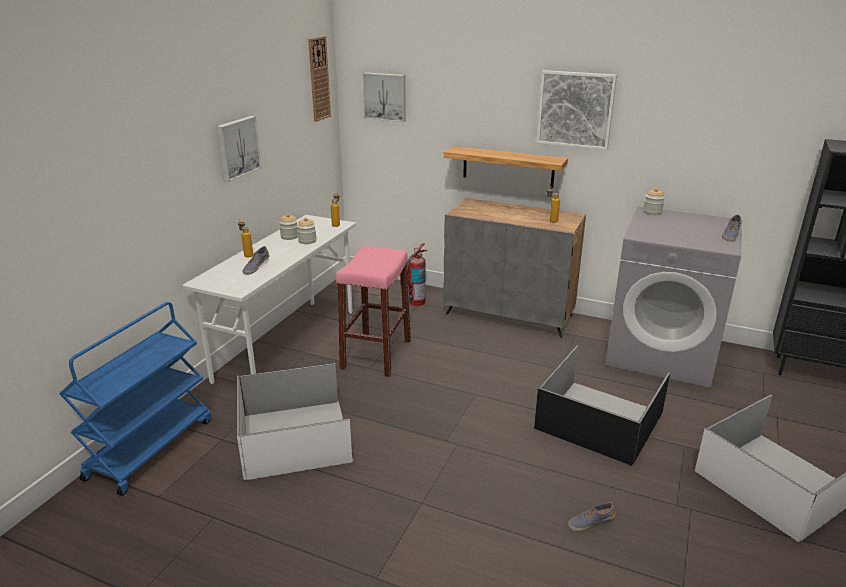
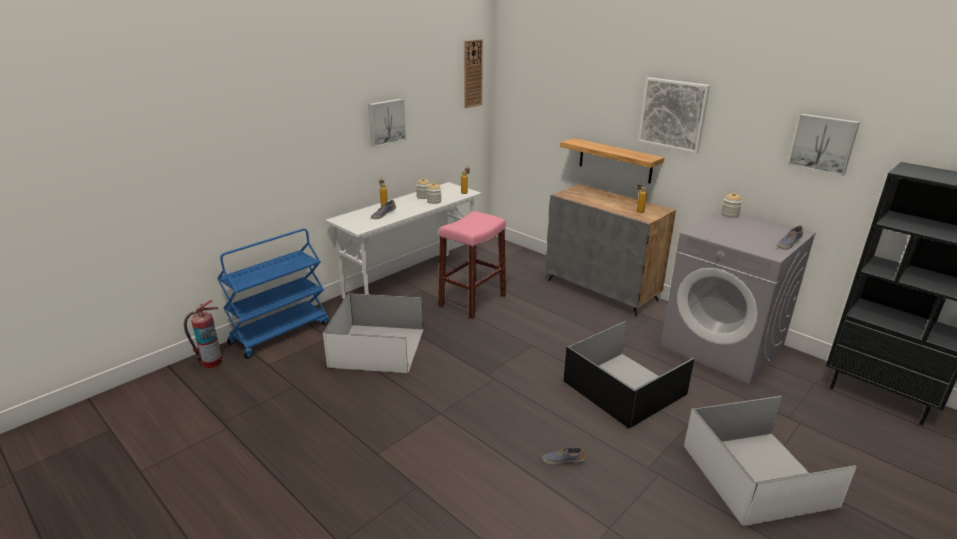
camera: 20 degrees right, 0 degrees up
picture [362,72,406,122] -> picture moved to [788,114,860,176]
fire extinguisher [407,243,427,306] -> fire extinguisher moved to [184,300,222,368]

